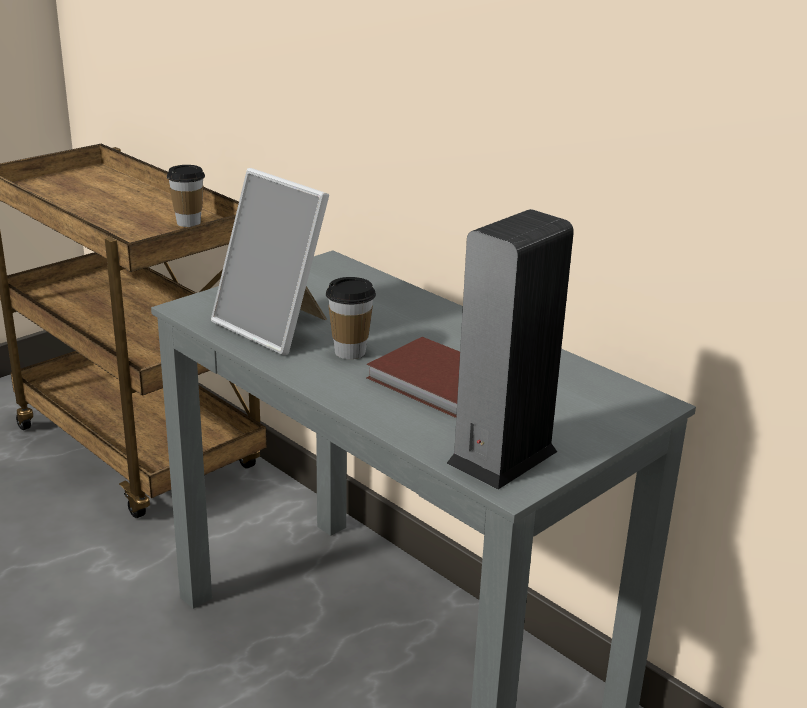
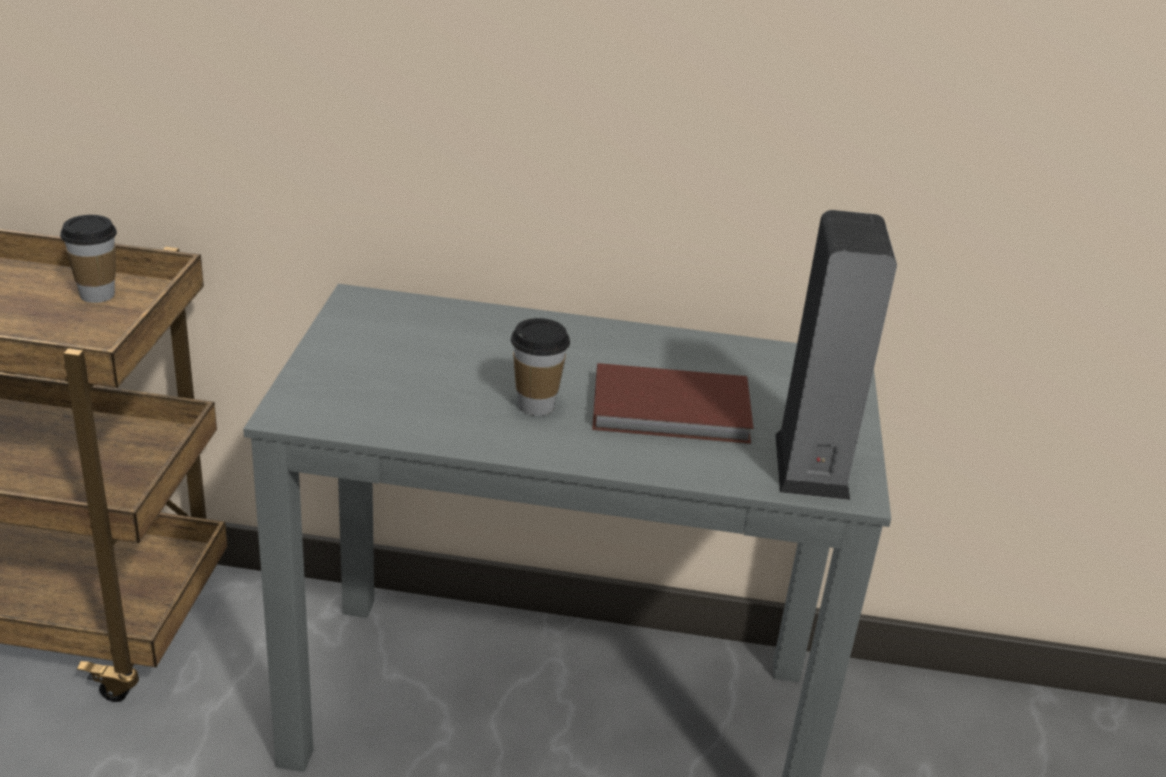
camera: 40 degrees left, 5 degrees up
picture frame [211,168,329,355] -> none

